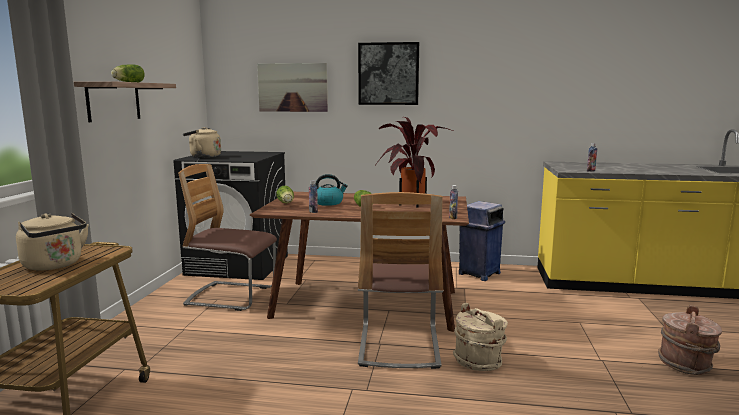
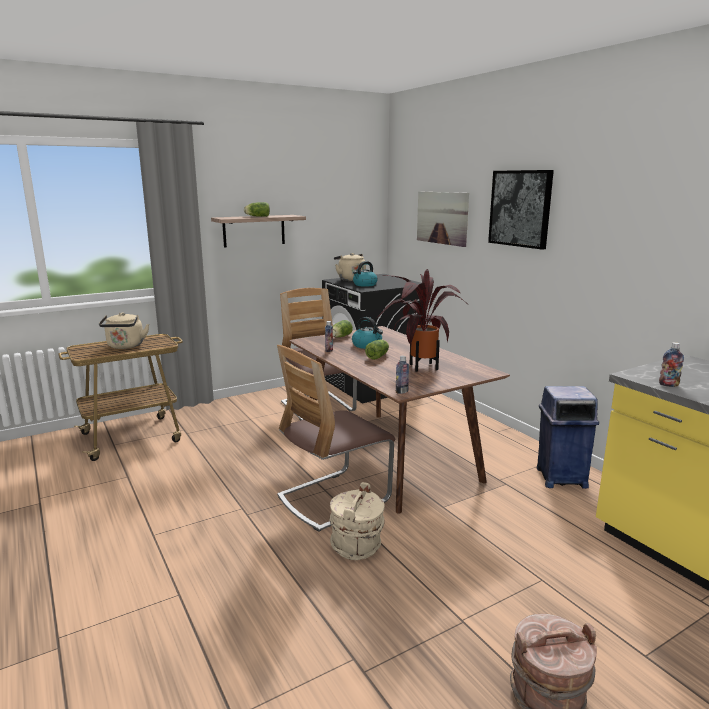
camera: 50 degrees right, 5 degrees up
none -> kettle [353,261,378,287]

